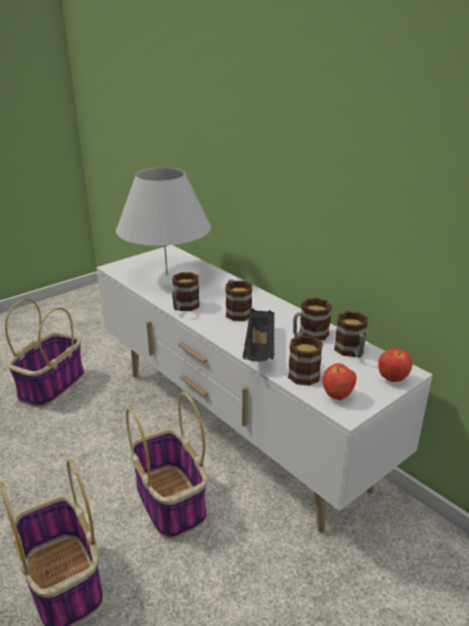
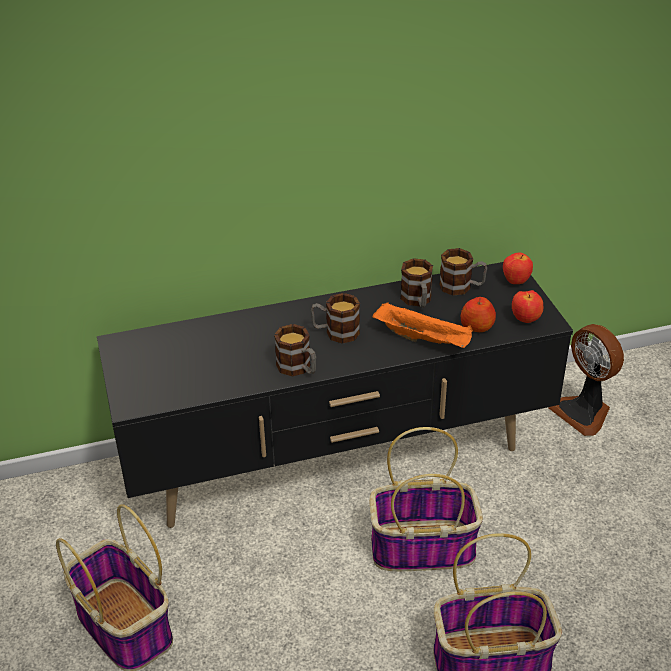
camera: 65 degrees left, 10 degrees up
white tv stand [96,245,433,533] -> black tv stand [97,262,573,528]
white table lamp [116,167,211,275] -> none
black tray [243,308,275,362] -> orange tray [373,302,473,348]
mug [288,332,323,386] -> apple [461,297,496,332]
none -> fan [548,324,624,436]

